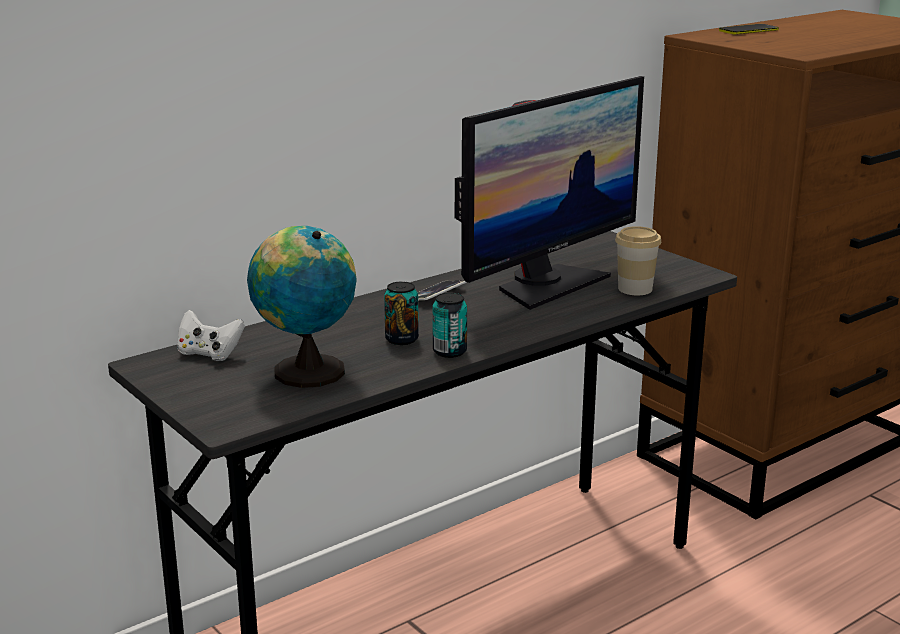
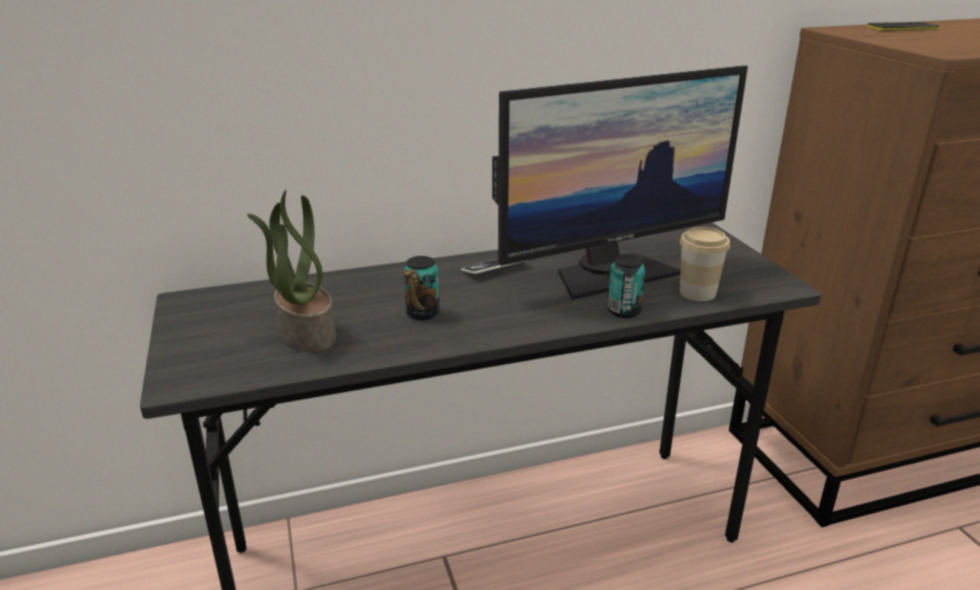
camera: 20 degrees right, 5 degrees up
white game controller [177,310,245,361] -> none
globe [247,226,357,388] -> potted plant [247,190,336,352]
can [432,293,467,358] -> can moved to [608,254,646,318]

